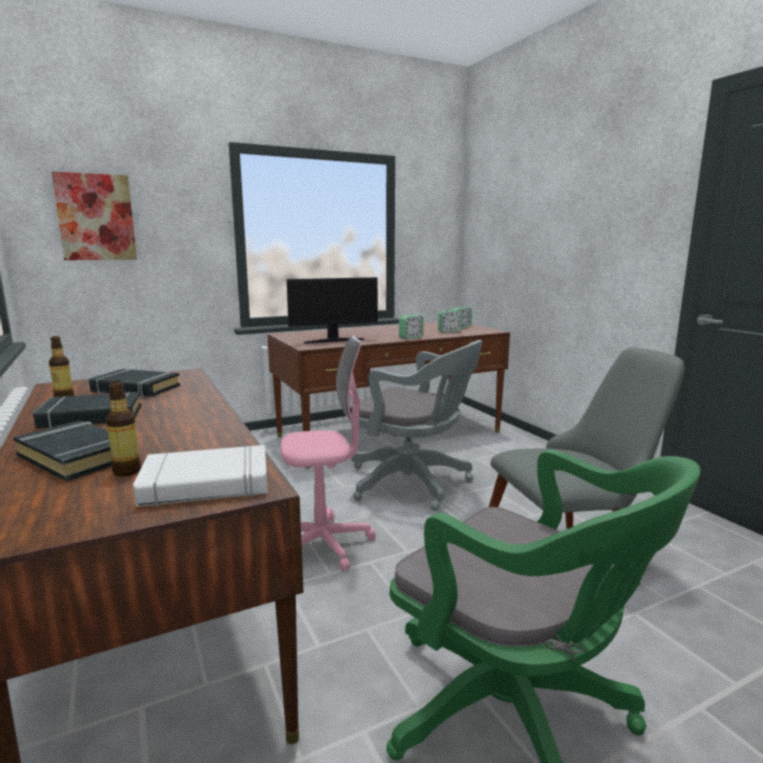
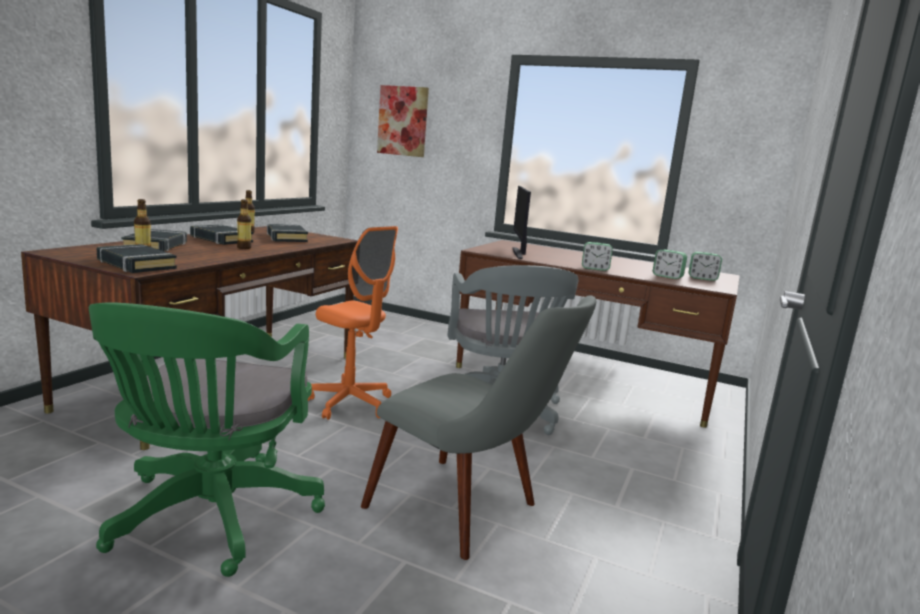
camera: 50 degrees right, 0 degrees up
white book [133,445,268,507] -> black book [97,244,177,273]
pink office chair [281,336,376,571] -> orange office chair [308,226,398,420]
monitor [287,277,378,344] -> monitor turned 60 degrees clockwise [513,186,531,259]
none -> bottle [237,200,251,249]

